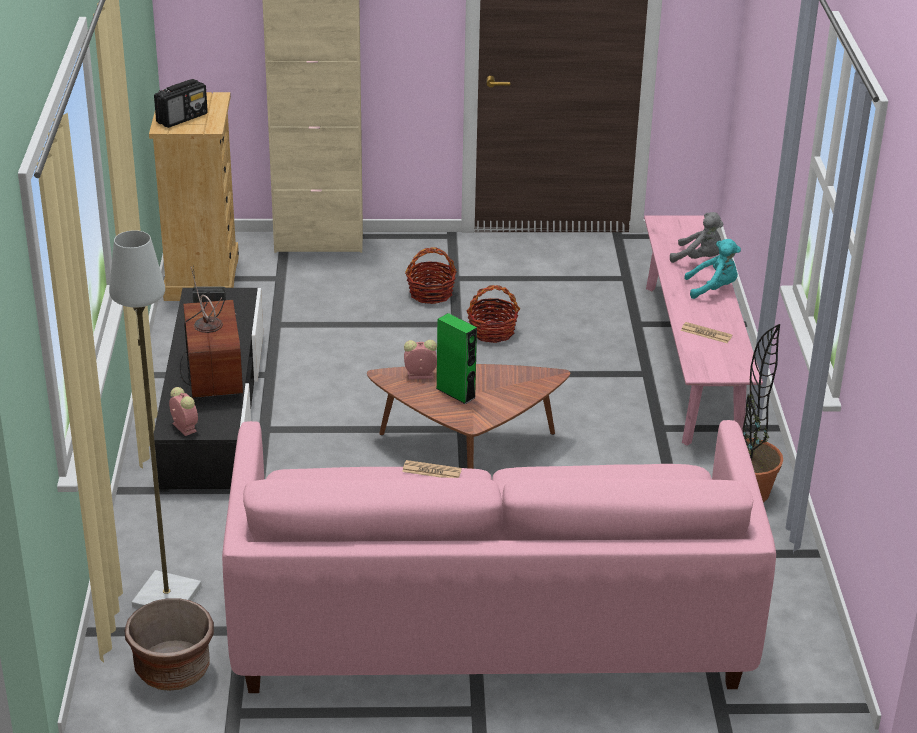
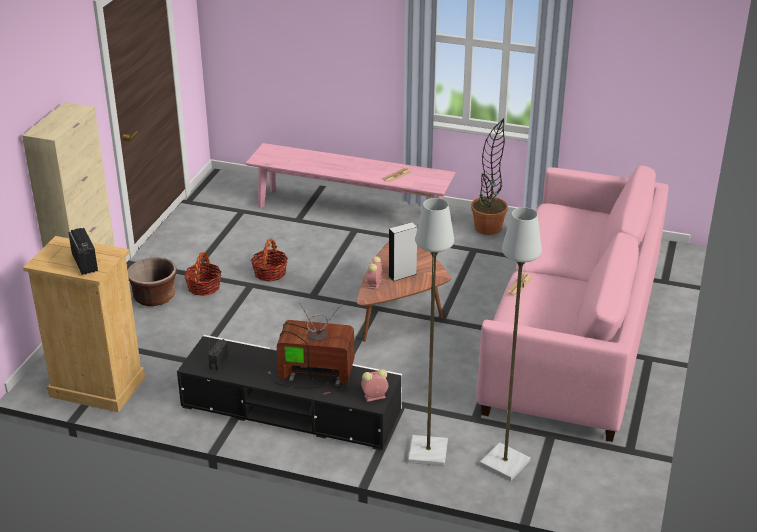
camera: 70 degrees left, 0 degrees up
brown planter [125,598,214,691] -> brown planter moved to [127,257,177,306]
green speaker [436,313,477,404] -> grey speaker [388,222,417,282]
grey plush toy [670,212,724,263] -> none
turquoise plush toy [684,239,741,299] -> none
none -> grey floor lamp [408,198,454,466]

